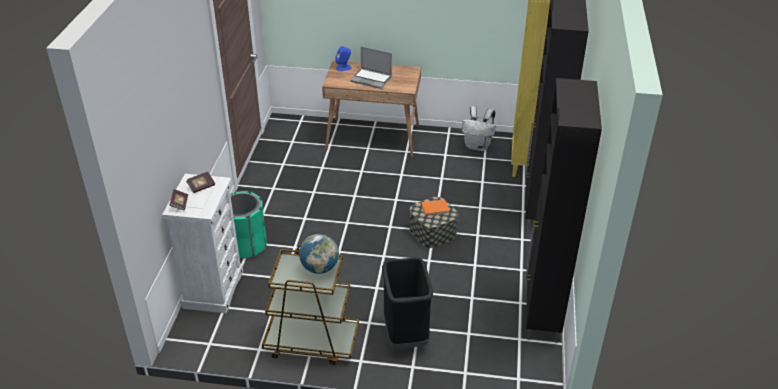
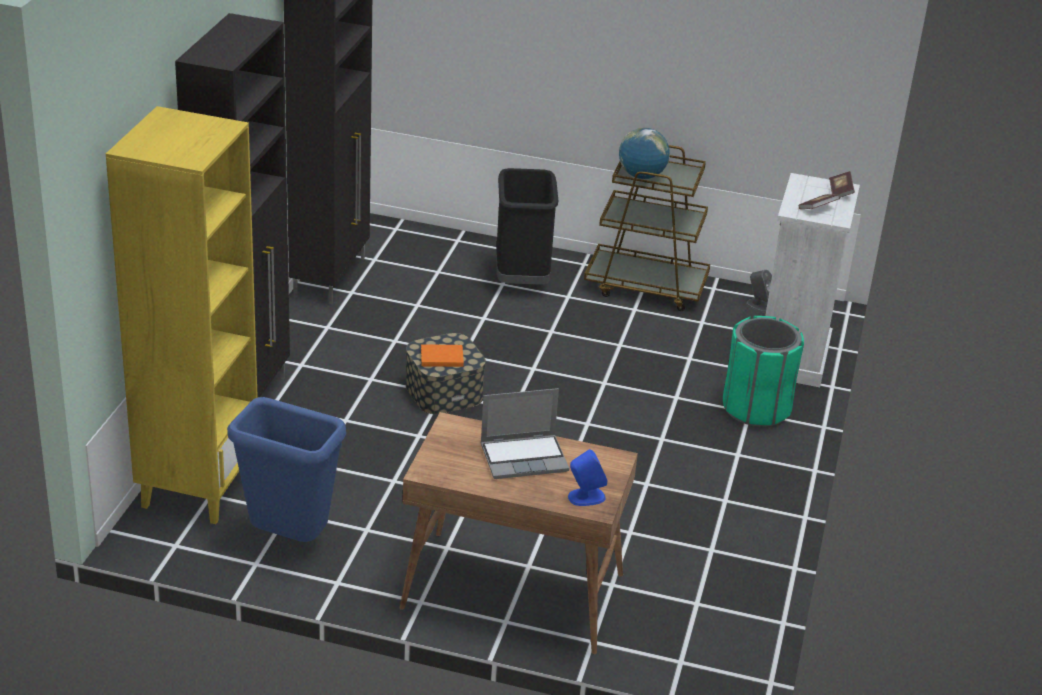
camera: 175 degrees left, 5 degrees down
laptop [350,46,392,89] -> laptop turned 135 degrees clockwise [480,388,569,479]
white backpack [462,106,496,151] -> blue trash can [227,397,346,542]
none -> grey speaker [746,270,772,313]

